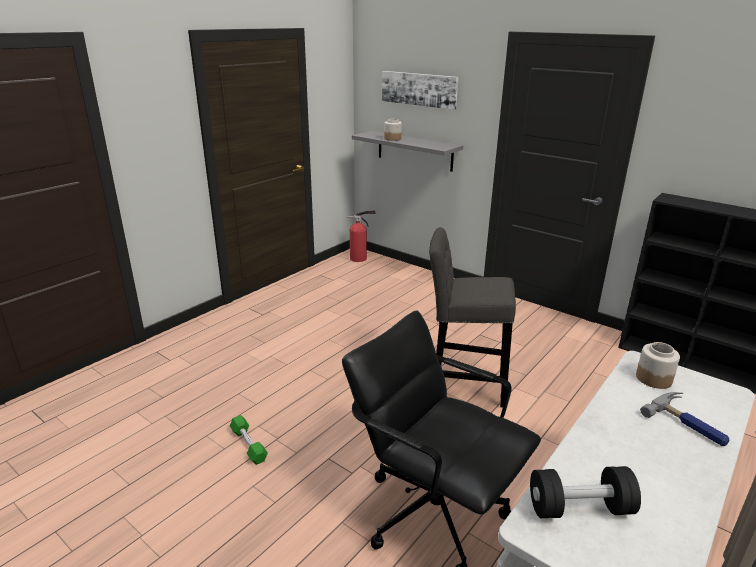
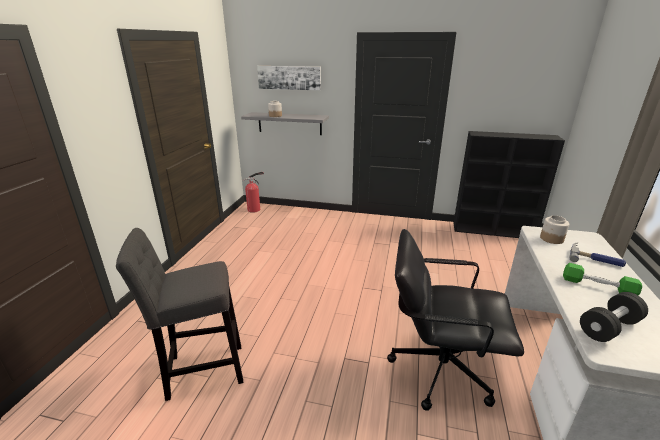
camera: 25 degrees left, 0 degrees up
green dumbbell [230,415,268,465] -> green dumbbell moved to [563,263,642,296]
grey stool [429,227,516,408] -> grey stool moved to [116,228,243,401]

